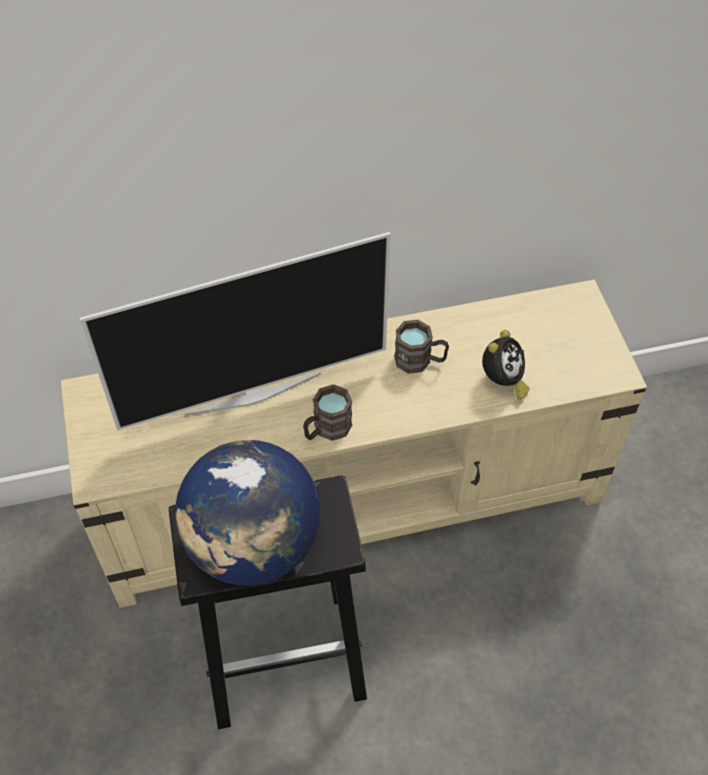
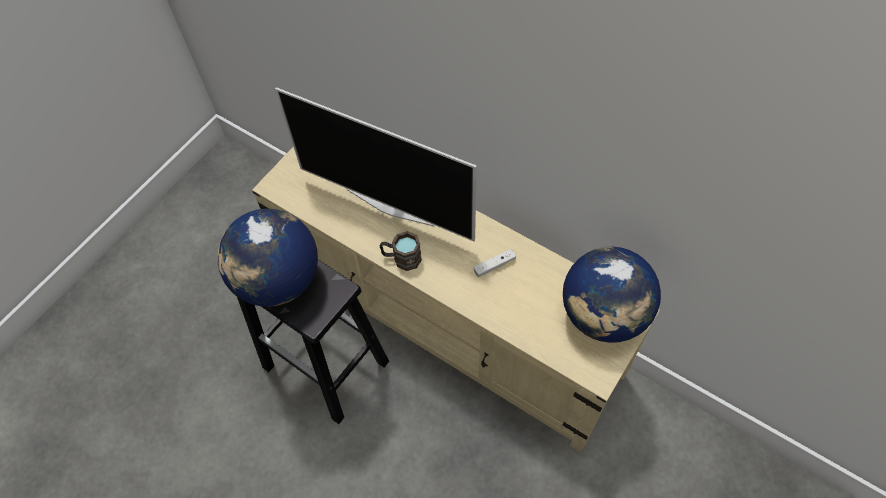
camera: 50 degrees right, 5 degrees up
brown mug [394,320,449,374] -> white game controller [474,249,516,277]
alarm clock [482,330,529,400] -> none
none -> globe [563,247,661,343]

